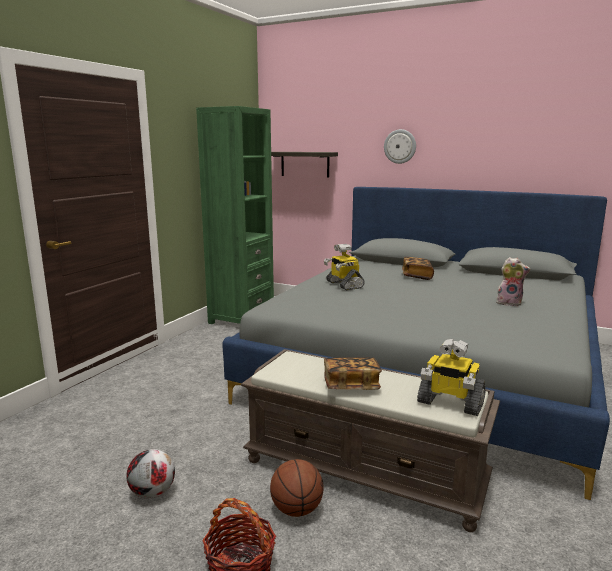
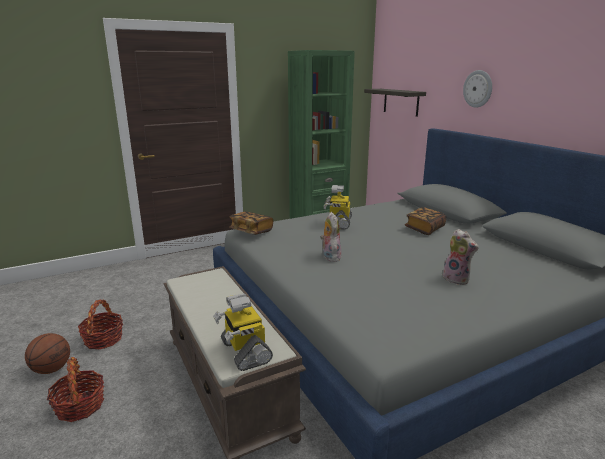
camera: 35 degrees right, 5 degrees up
football [126,449,175,498] -> basket [78,300,123,349]
basketball [270,459,323,517] -> basketball moved to [25,333,70,374]
book [324,357,382,390] -> book moved to [229,211,273,235]
none -> plush toy [320,212,341,262]

